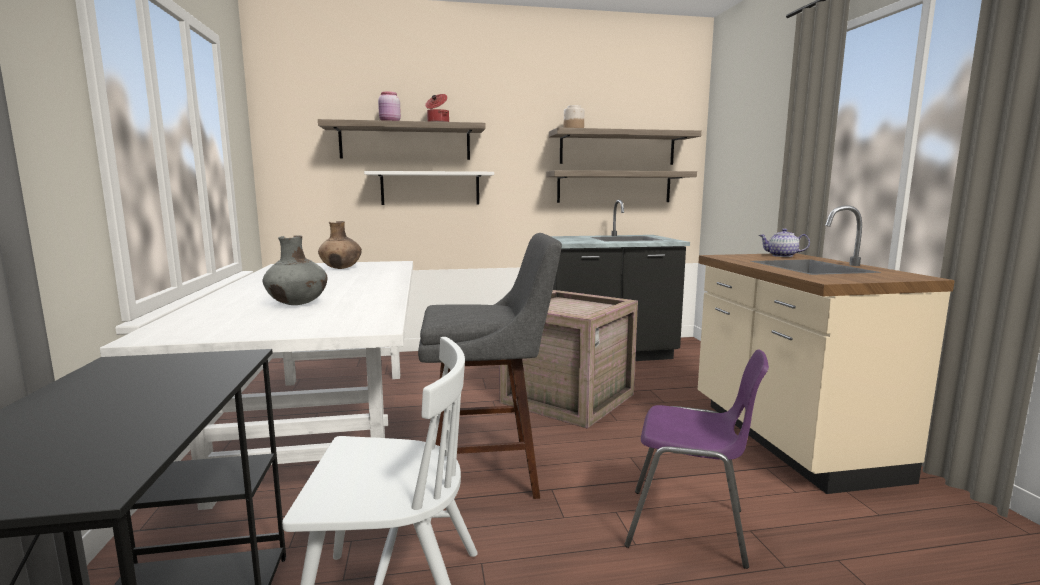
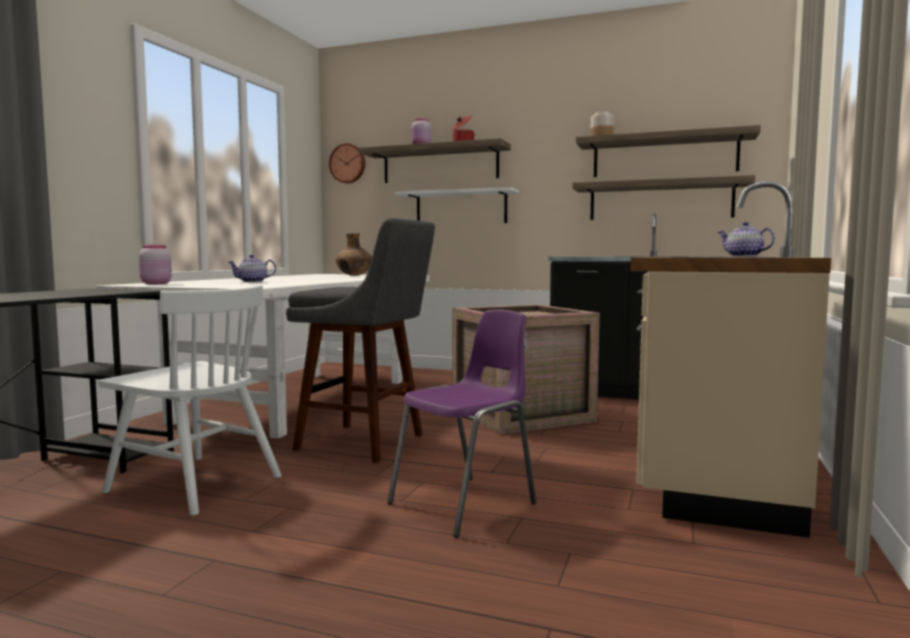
camera: 30 degrees right, 5 degrees down
grey vase [263,235,328,305] -> teapot [228,254,276,282]
purple chair [624,349,769,569] -> purple chair turned 90 degrees counterclockwise [387,309,536,538]
none -> pink jar [139,244,172,284]
none -> wall clock [329,143,365,183]

